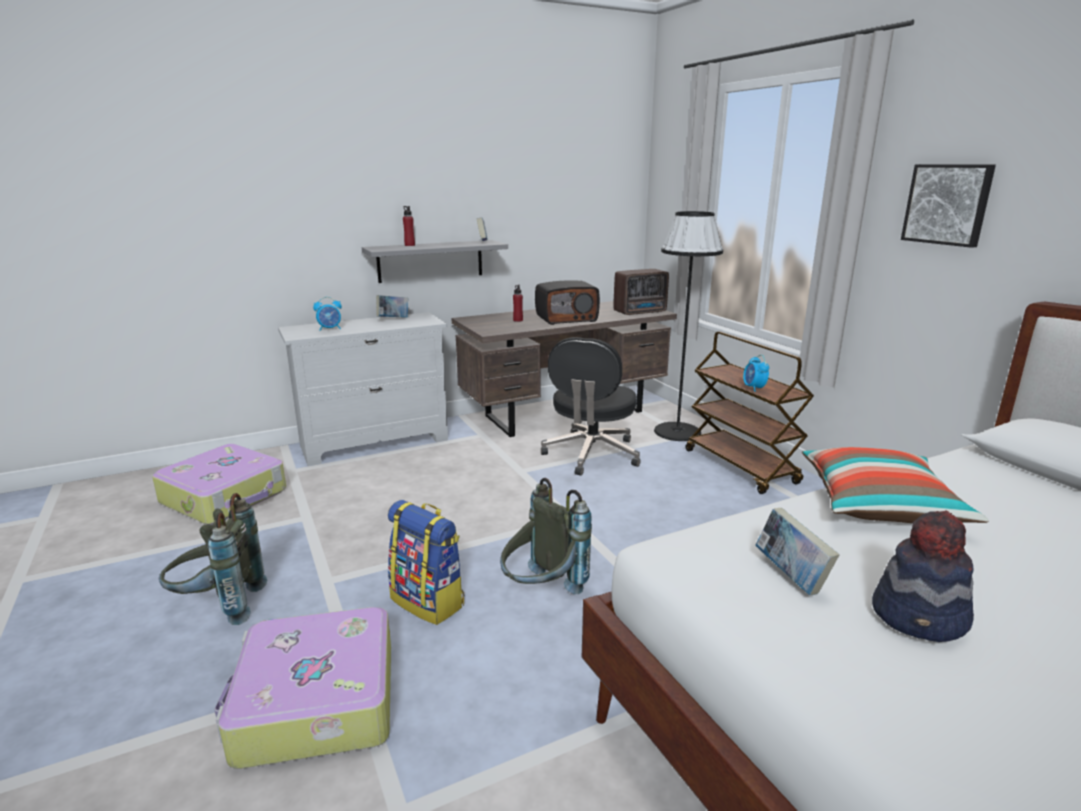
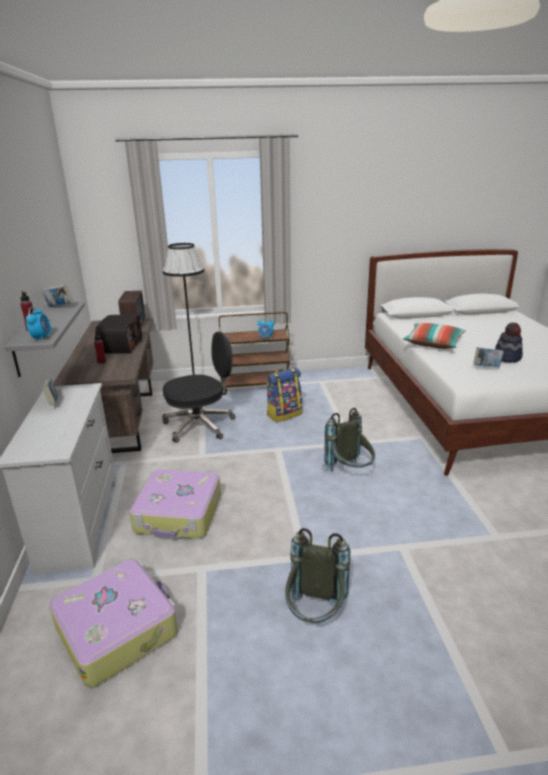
camera: 70 degrees left, 5 degrees up
suitcase [214,607,391,769] -> suitcase moved to [129,470,221,539]
alarm clock [313,297,342,331] -> alarm clock moved to [26,307,51,342]
backpack [388,500,464,625] -> backpack moved to [267,368,302,422]
black office chair [541,337,641,476] -> black office chair turned 60 degrees counterclockwise [162,332,235,443]
picture [901,164,996,248] -> none

